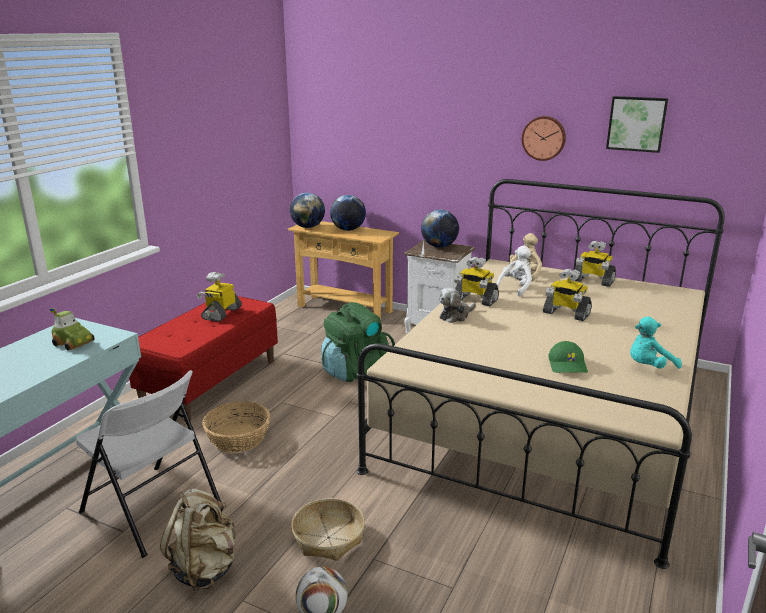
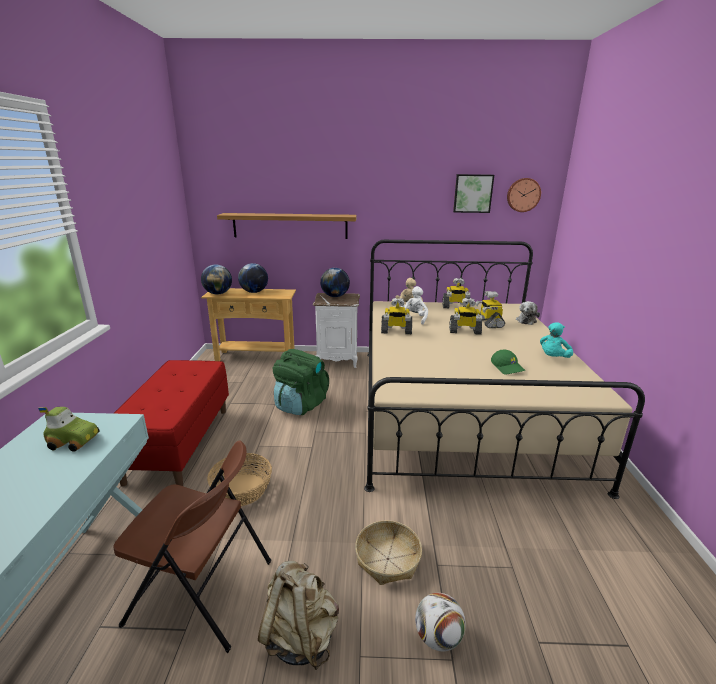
camera: 25 degrees left, 0 degrees up
white chair [76,370,221,559] -> brown chair [113,441,271,653]
toy robot [197,272,242,322] -> toy robot moved to [476,291,505,328]
plush toy [439,288,476,323] -> plush toy moved to [516,301,540,325]
wall clock [522,116,566,161] -> wall clock moved to [507,178,541,212]
none -> shelf [217,213,357,239]

